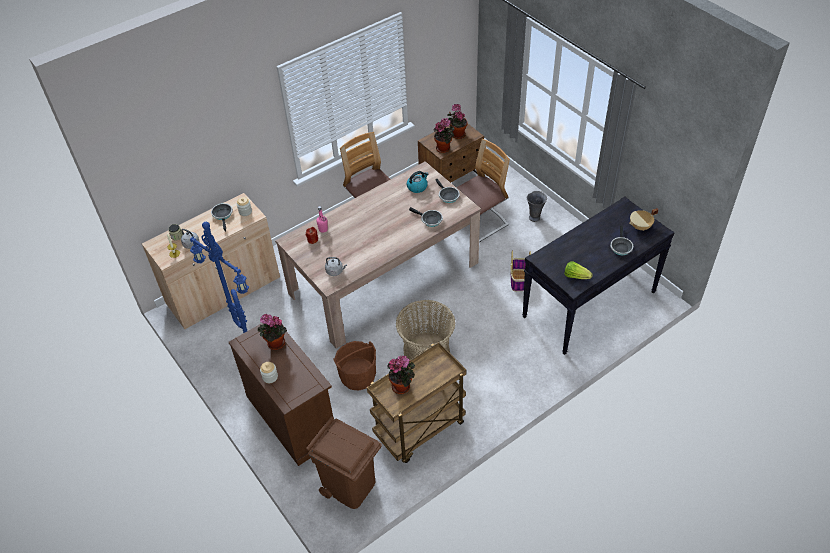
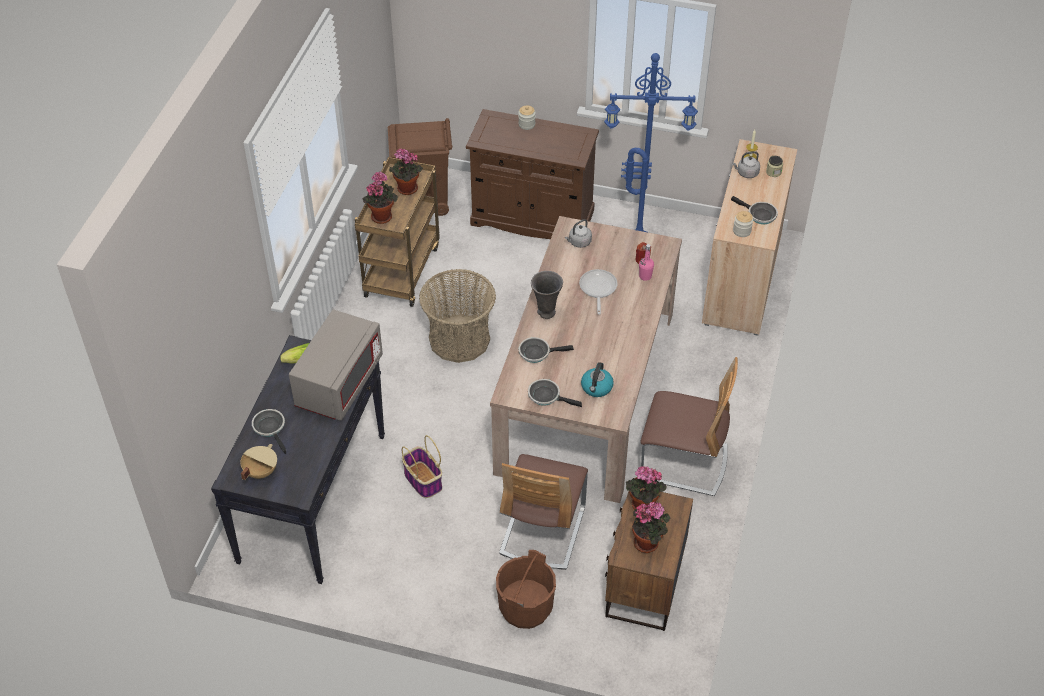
camera: 140 degrees right, 0 degrees up
potted plant [258,314,287,350] -> potted plant moved to [362,172,398,224]
brown bucket [333,341,376,390] -> brown bucket moved to [496,550,556,629]
grey vase [527,191,547,222] -> grey vase moved to [531,271,563,319]
none -> grey microwave [289,309,383,421]
none -> frying pan [579,269,618,314]

